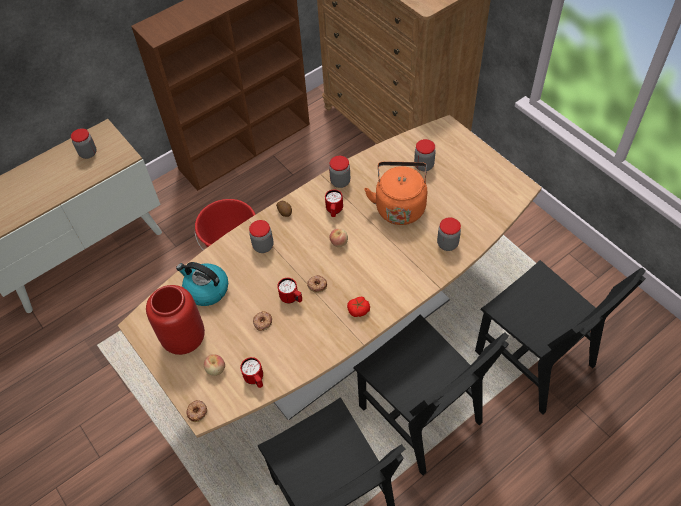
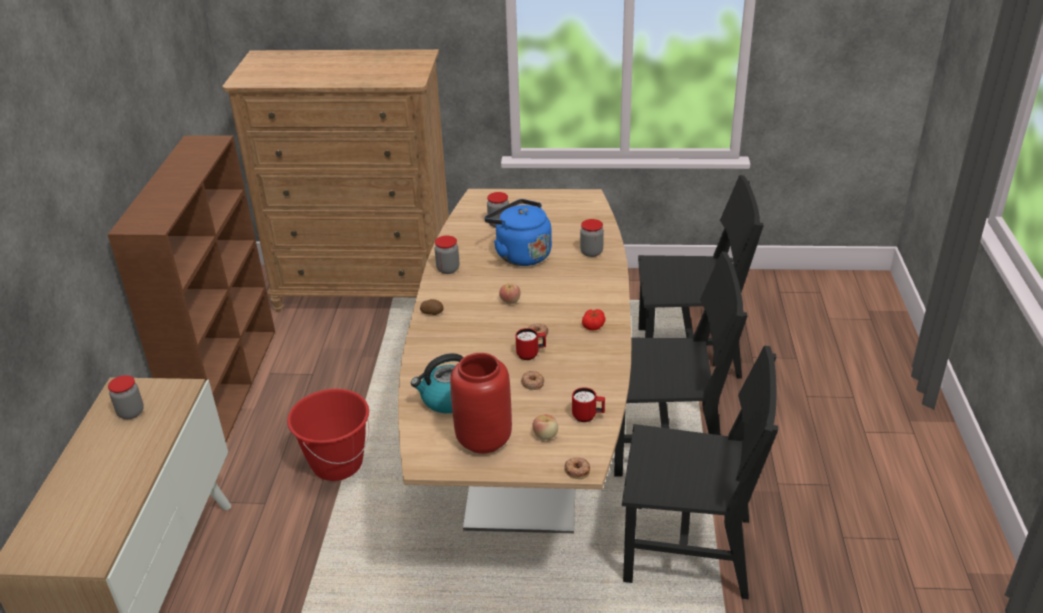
camera: 50 degrees left, 20 degrees down
jar [249,220,273,253] -> none
red mug [325,189,343,217] -> none
orange kettle [364,162,427,225] -> blue kettle [484,199,552,266]

